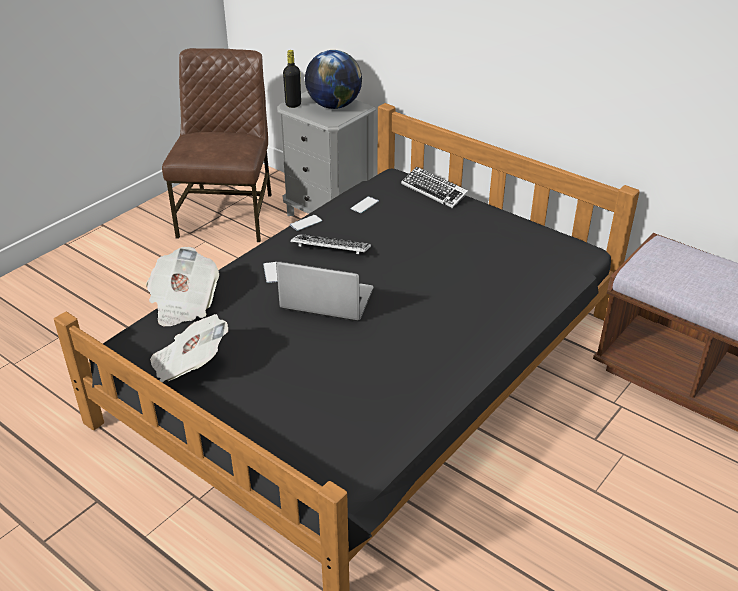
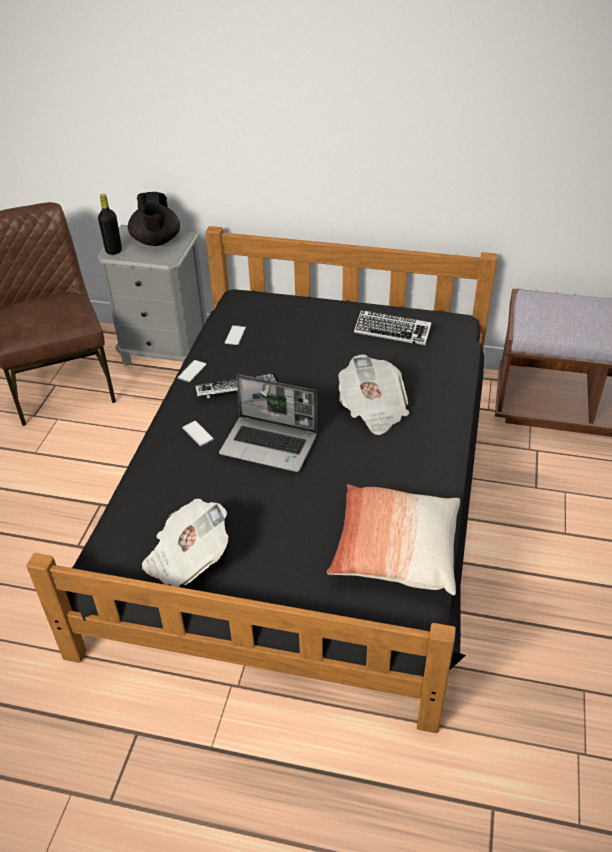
camera: 25 degrees left, 5 degrees up
newspaper [146,247,219,327] -> newspaper moved to [338,354,409,435]
laptop [276,261,373,321] -> laptop turned 150 degrees counterclockwise [219,374,318,472]
globe [305,50,362,109] -> black teapot [128,192,180,246]
keyboard [401,166,468,209] -> keyboard moved to [354,310,432,346]
none -> pillow [327,484,460,595]

